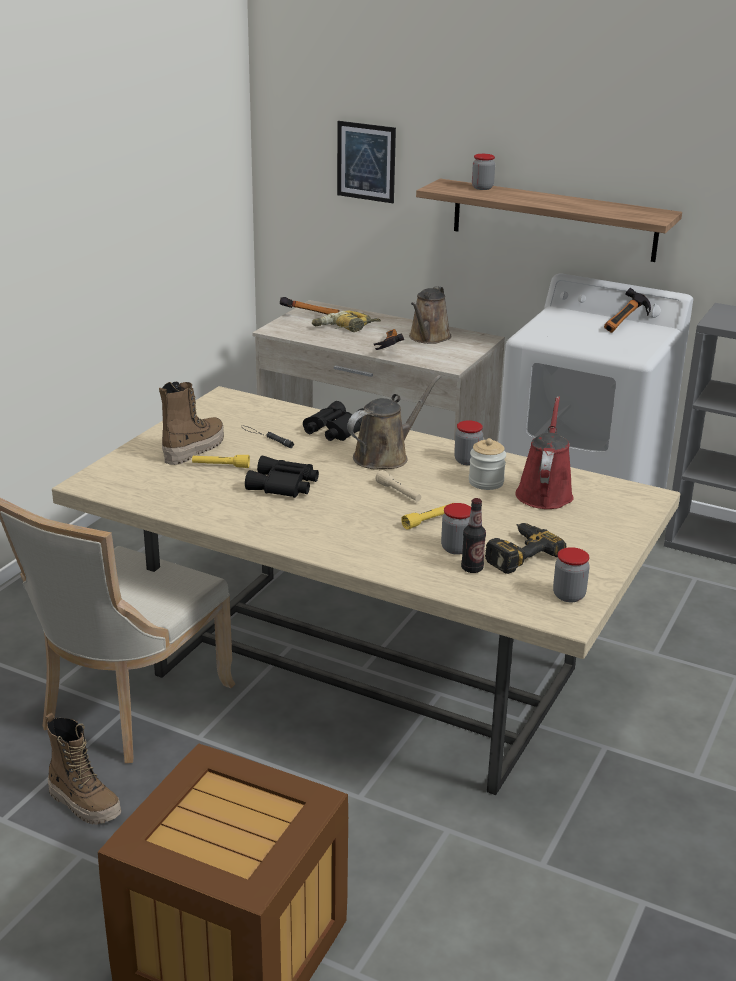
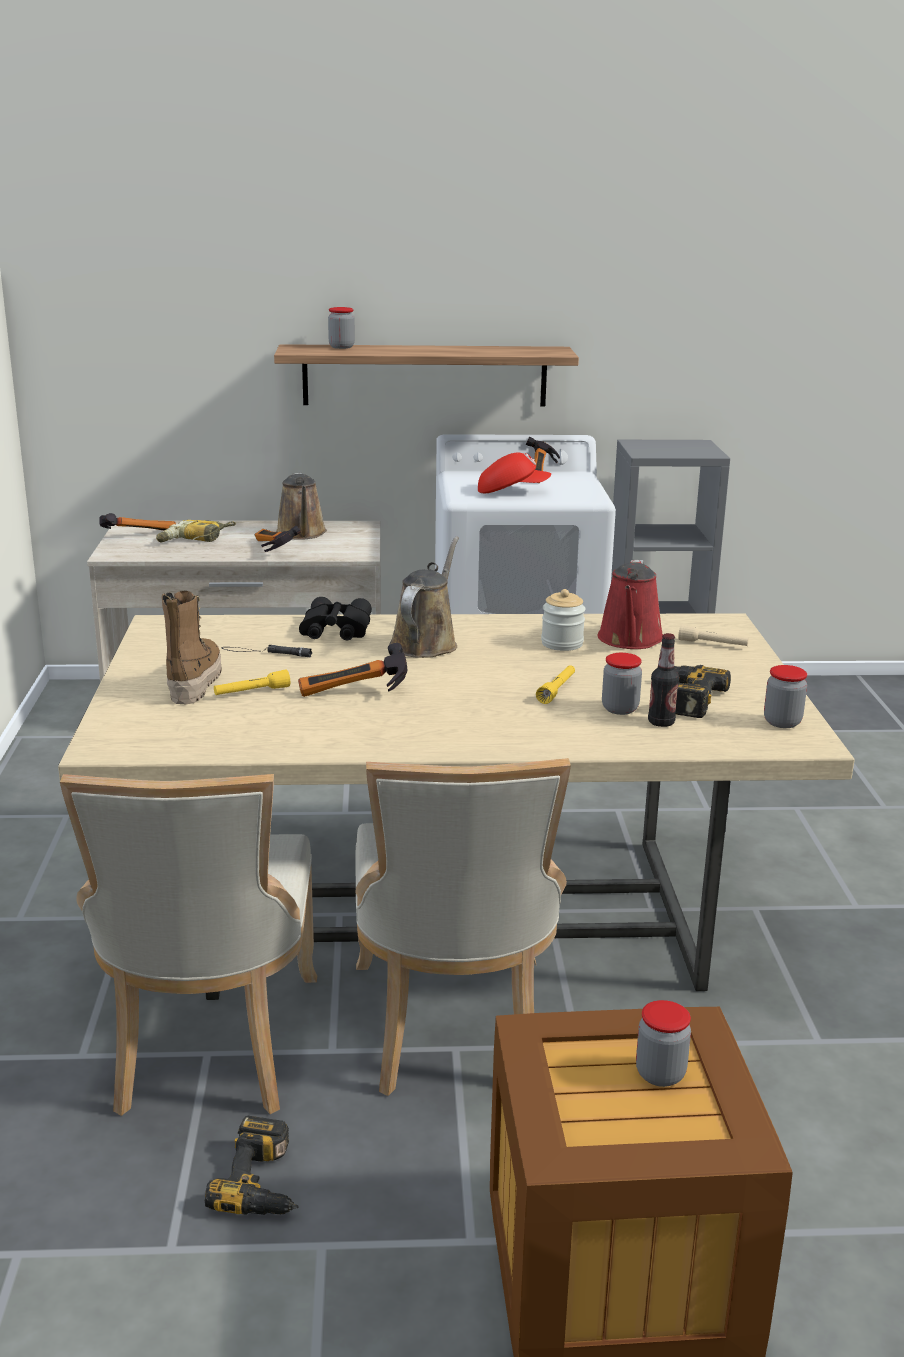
camera: 30 degrees left, 5 degrees down
boot [46,713,121,824] -> power drill [205,1116,299,1215]
black binoculars [245,456,319,498] -> hammer [298,643,407,697]
picture [337,121,396,203] -> none
beige flashlight [375,470,421,502] -> beige flashlight moved to [678,624,749,646]
jar [454,420,483,466] -> jar moved to [636,1000,691,1087]
red watering can [515,396,574,509] -> red watering can turned 150 degrees counterclockwise [598,560,663,649]
none -> beige chair [356,758,571,1096]
none -> red cap [478,453,551,493]

